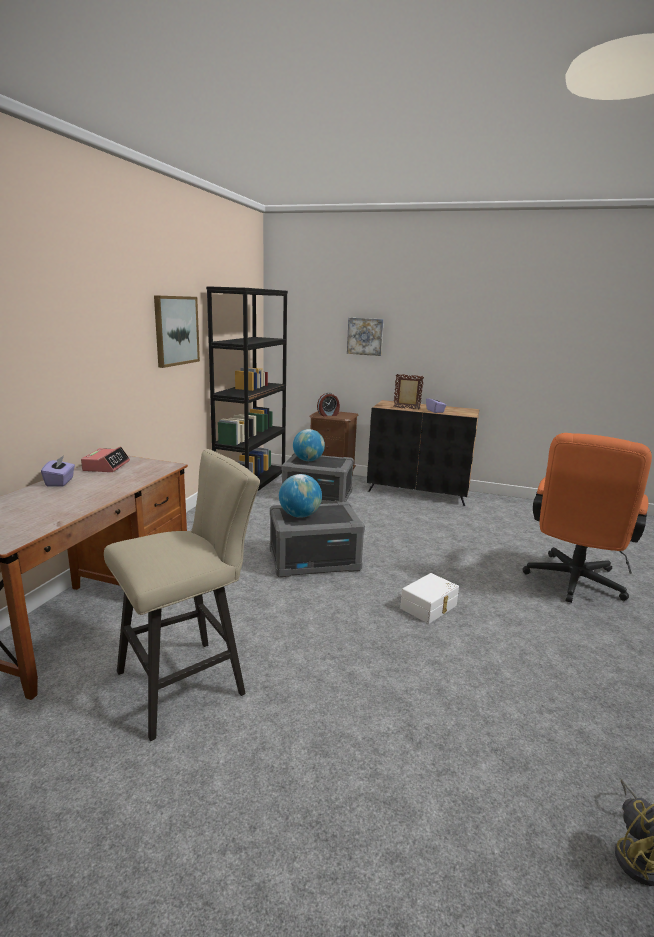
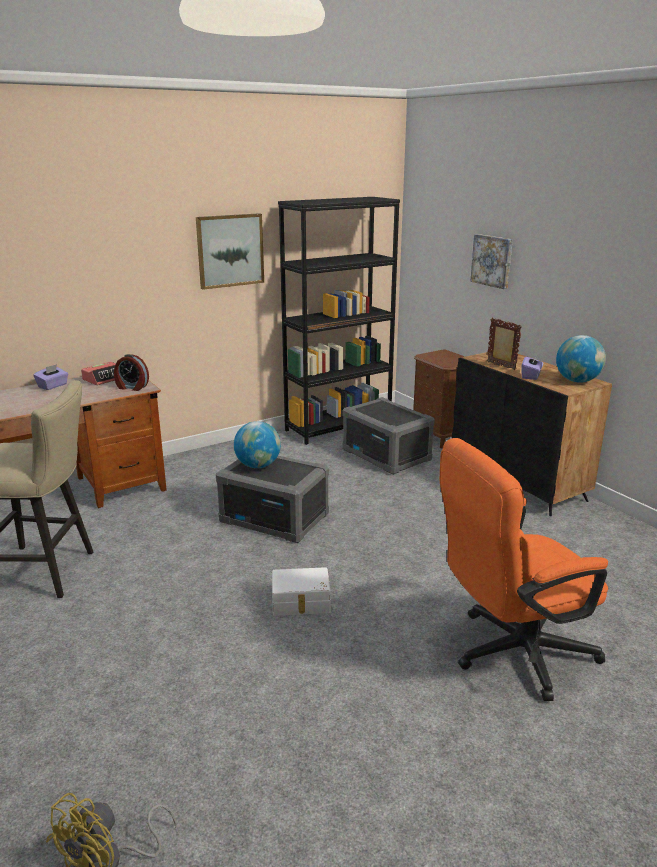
camera: 40 degrees right, 5 degrees up
globe [293,429,325,461] -> globe moved to [556,335,606,383]
alarm clock [317,393,340,417] -> alarm clock moved to [114,354,149,391]

